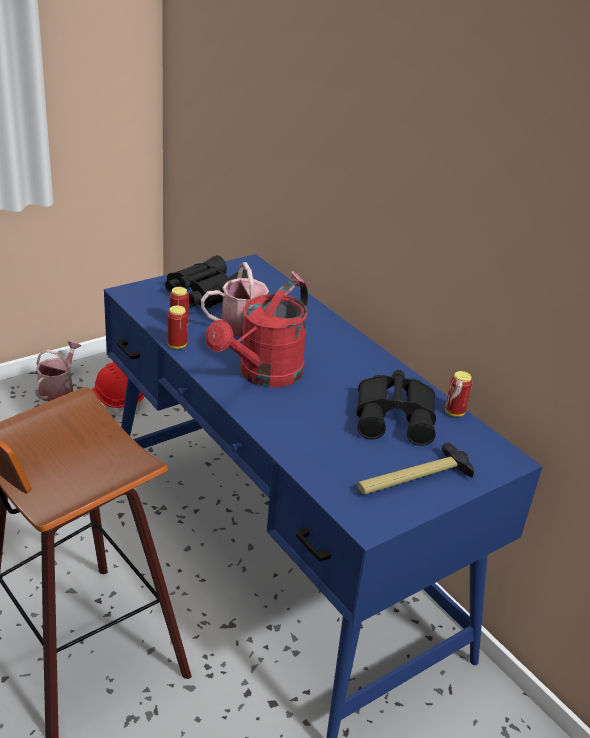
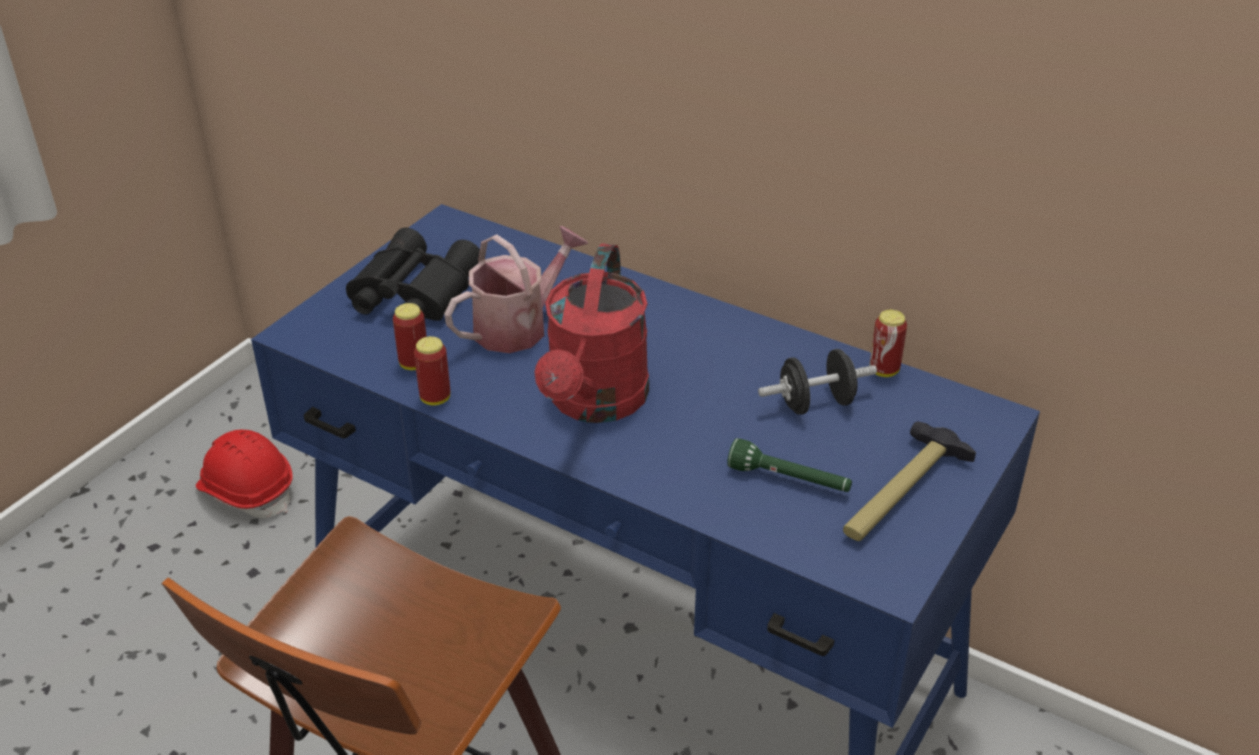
camera: 20 degrees left, 5 degrees up
watering can [35,341,81,402] -> none
black binoculars [357,370,436,446] -> black dumbbell [758,349,877,415]
none -> green flashlight [727,438,852,492]

